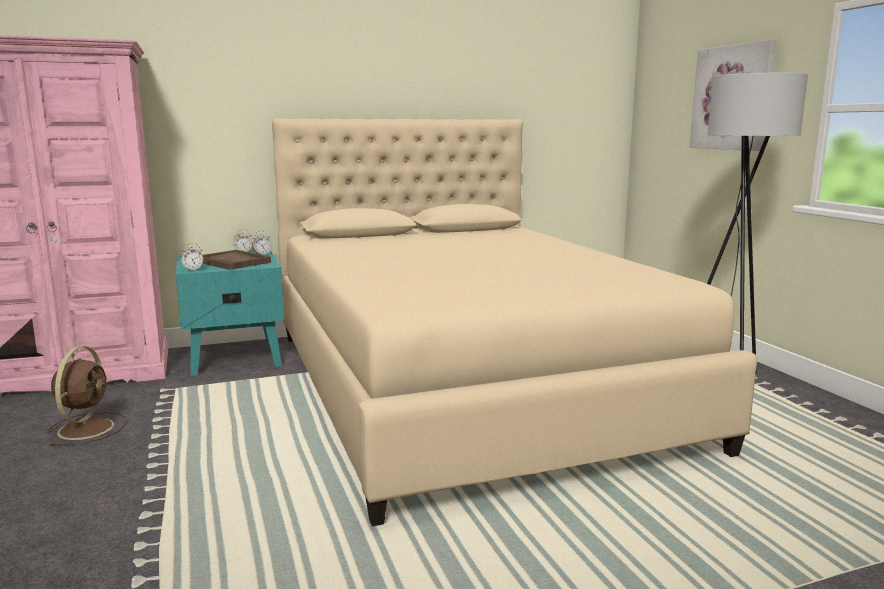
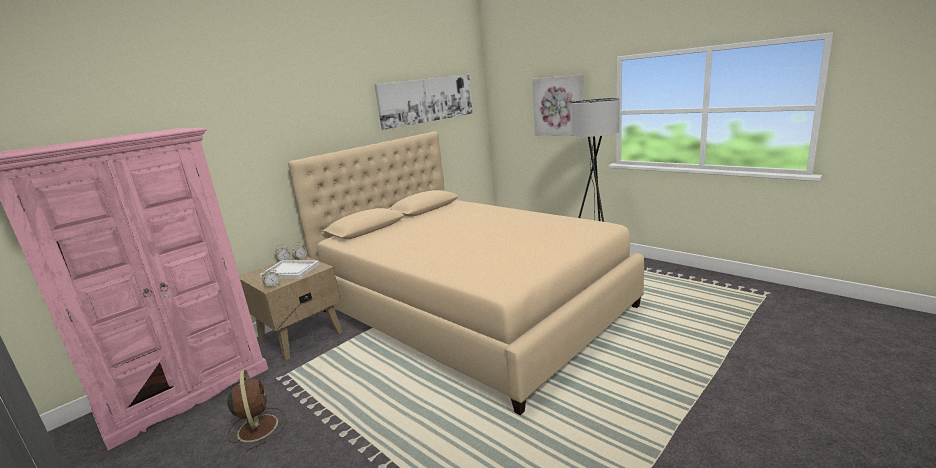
camera: 25 degrees left, 5 degrees up
turquoise nightstand [176,251,284,376] -> beige nightstand [239,256,342,361]
brown tray [203,250,271,270] -> white tray [260,261,319,279]
none -> picture [374,75,473,130]

